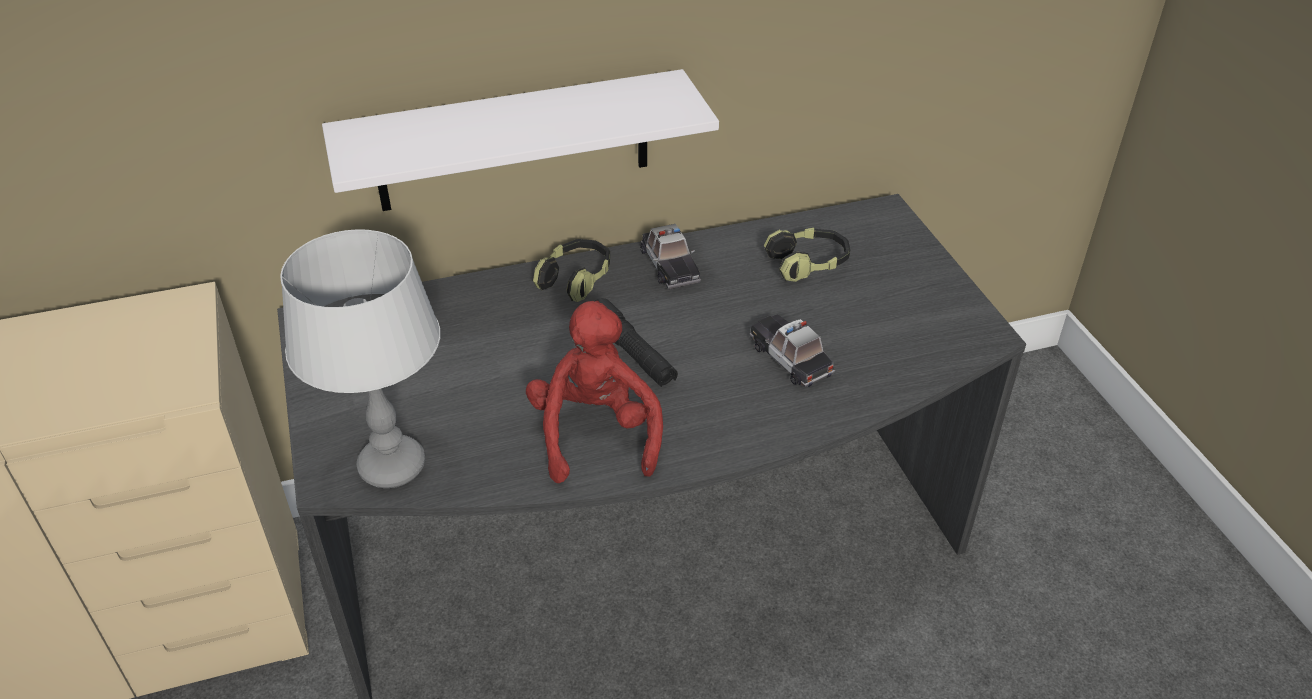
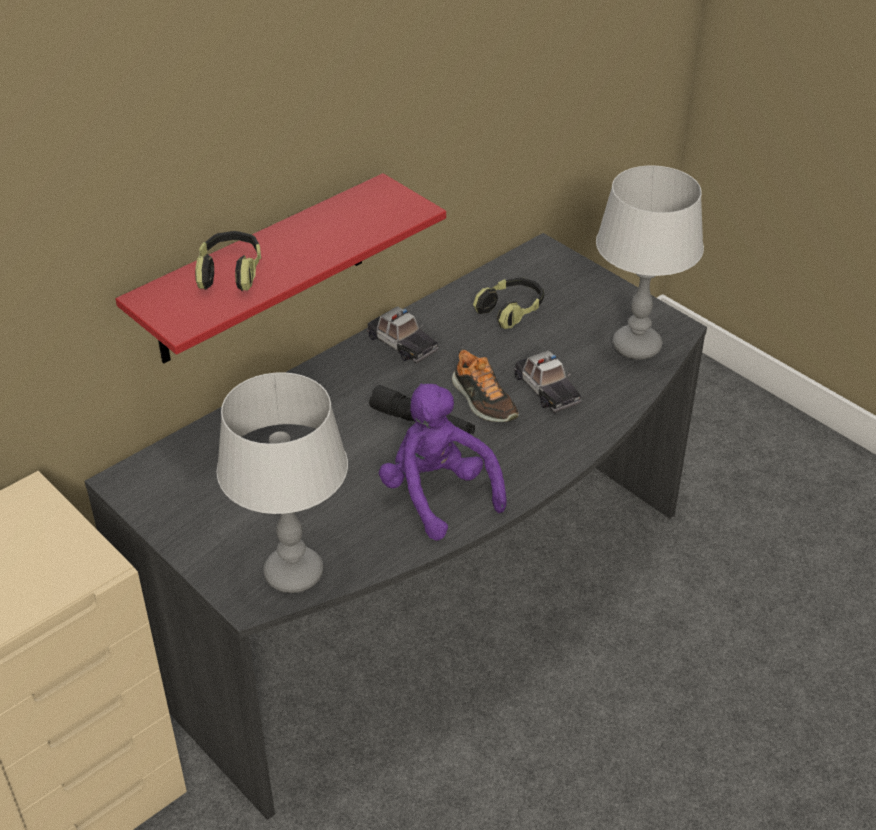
camera: 25 degrees left, 0 degrees up
white shelf [322,69,719,211] -> red shelf [116,173,446,363]
red plush toy [526,301,663,483] -> purple plush toy [379,383,507,541]
headphones [533,239,610,302] -> headphones moved to [195,231,261,291]
toy car [749,314,835,387] -> toy car turned 150 degrees counterclockwise [514,350,581,413]
none -> shoe [452,349,519,422]
none -> grey table lamp [596,165,704,360]

